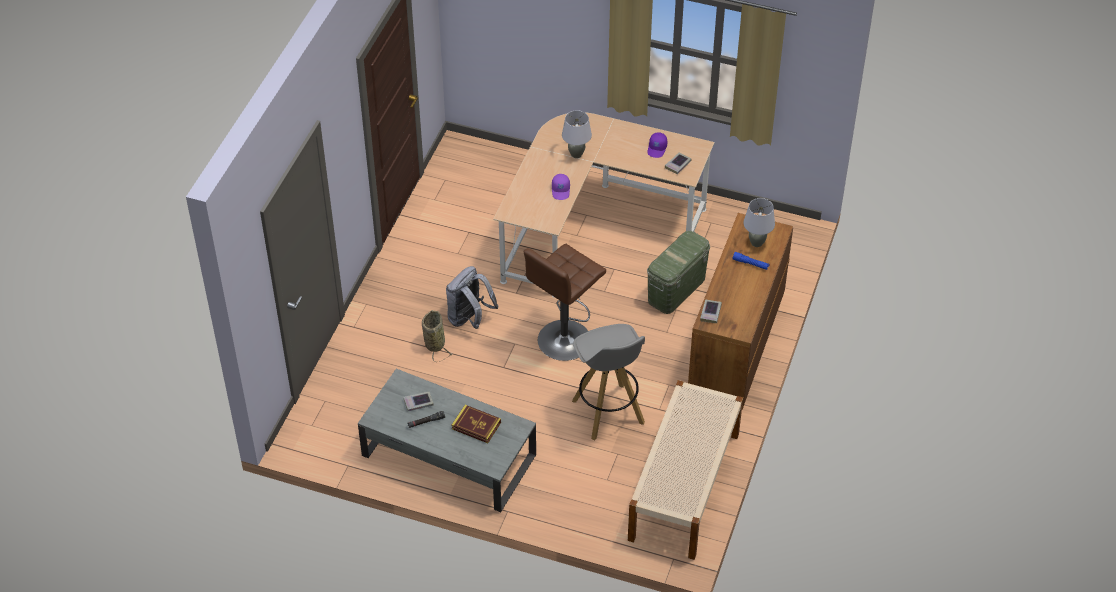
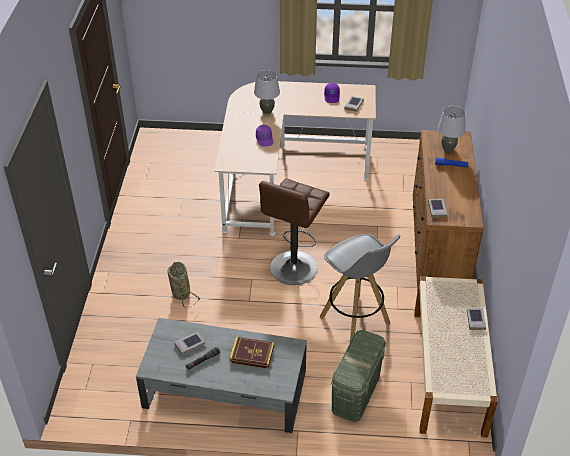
camera: 15 degrees left, 5 degrees down
grey backpack [446,266,499,329] -> none
green storage box [647,231,710,314] -> green storage box moved to [331,330,386,422]
none -> book [467,308,486,330]

